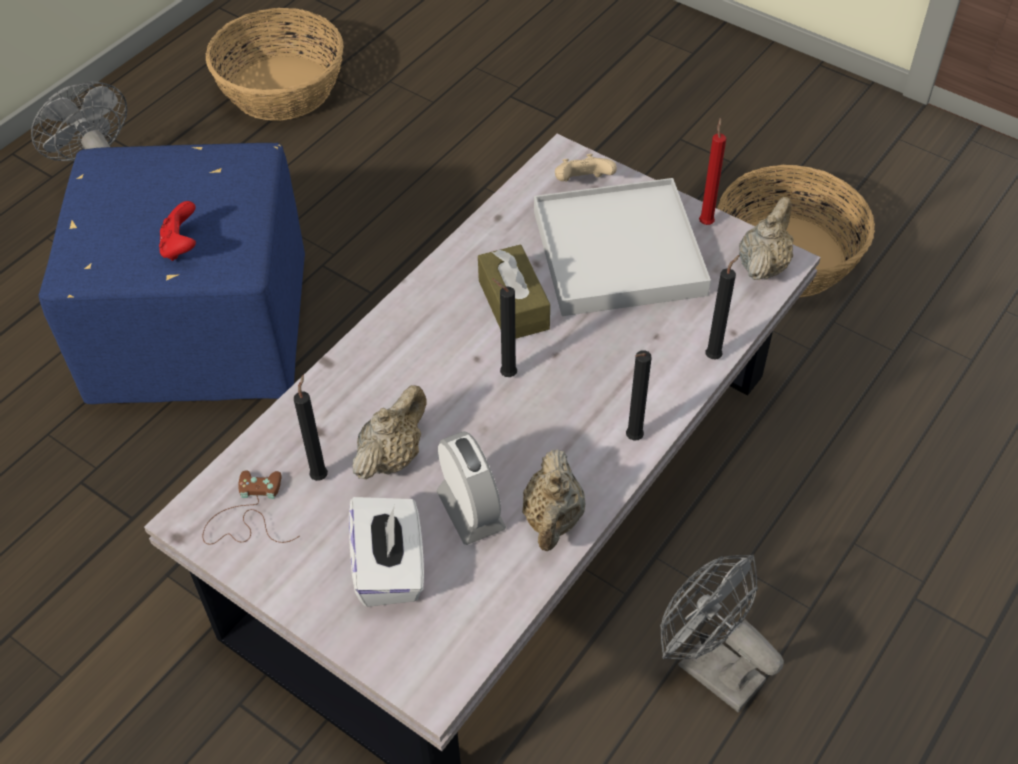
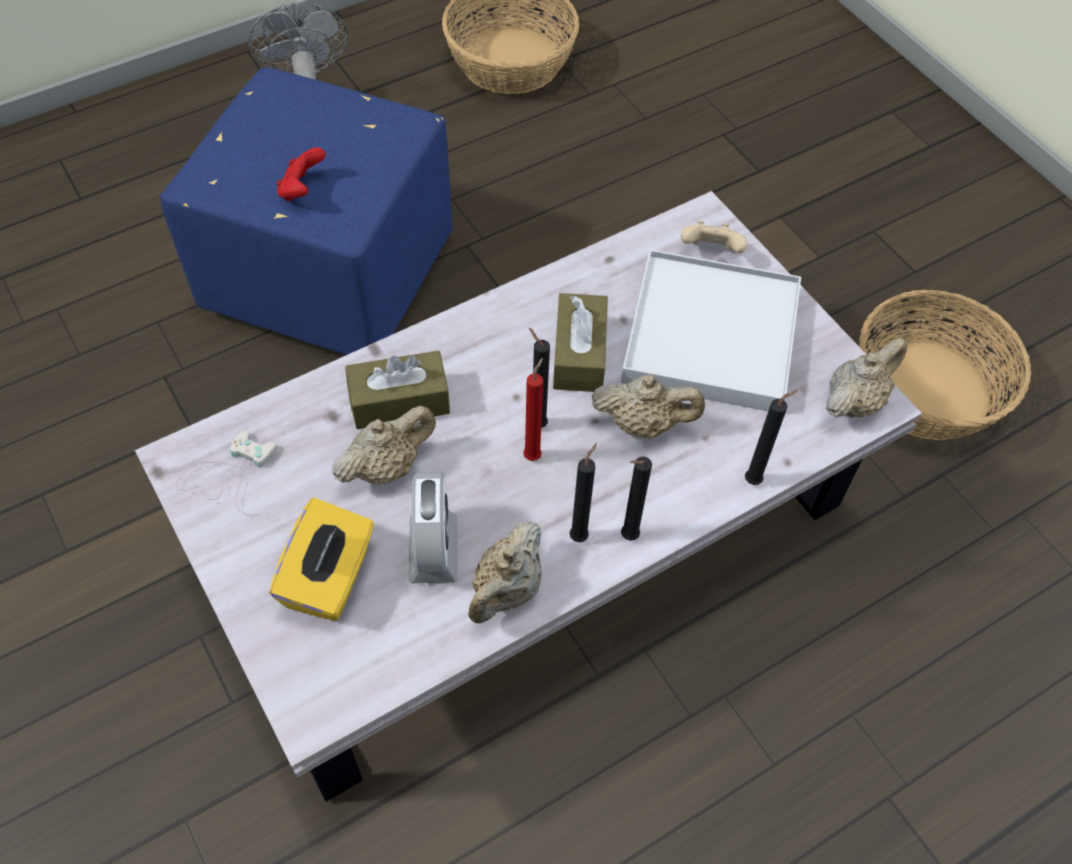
camera: 20 degrees right, 5 degrees up
brown game controller [203,471,299,545] -> white game controller [176,430,277,515]
black candle [294,375,328,481] -> black candle moved to [570,443,597,542]
white tissue box [349,497,424,607] -> yellow tissue box [269,498,374,621]
grey fan [660,555,784,712] -> none
red candle [699,118,726,225] -> red candle moved to [523,358,543,461]
none -> brown tissue box [345,351,450,429]
none -> beige teapot [592,375,705,439]

